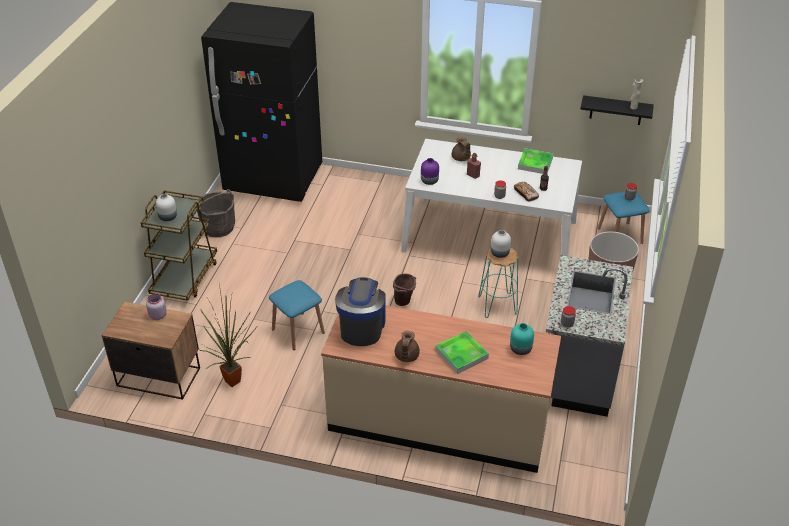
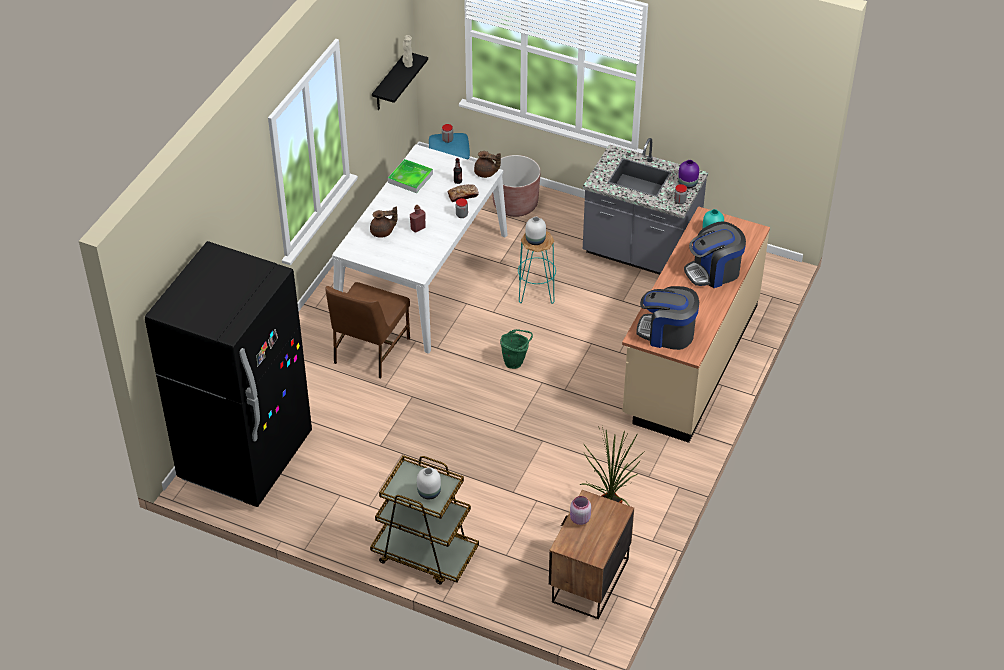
camera: 80 degrees left, 5 degrees up
grey bucket [197,189,235,237] -> none
blue stool [269,280,325,350] -> none
brown bucket [393,273,416,306] -> green bucket [500,329,533,369]
brown teapot [395,331,420,362] -> brown teapot moved to [474,151,501,178]
purple vase [421,158,439,185] -> purple vase moved to [678,160,699,189]
tray [435,331,489,374] -> coffee machine [684,221,746,288]
none -> brown chair [325,282,410,379]

